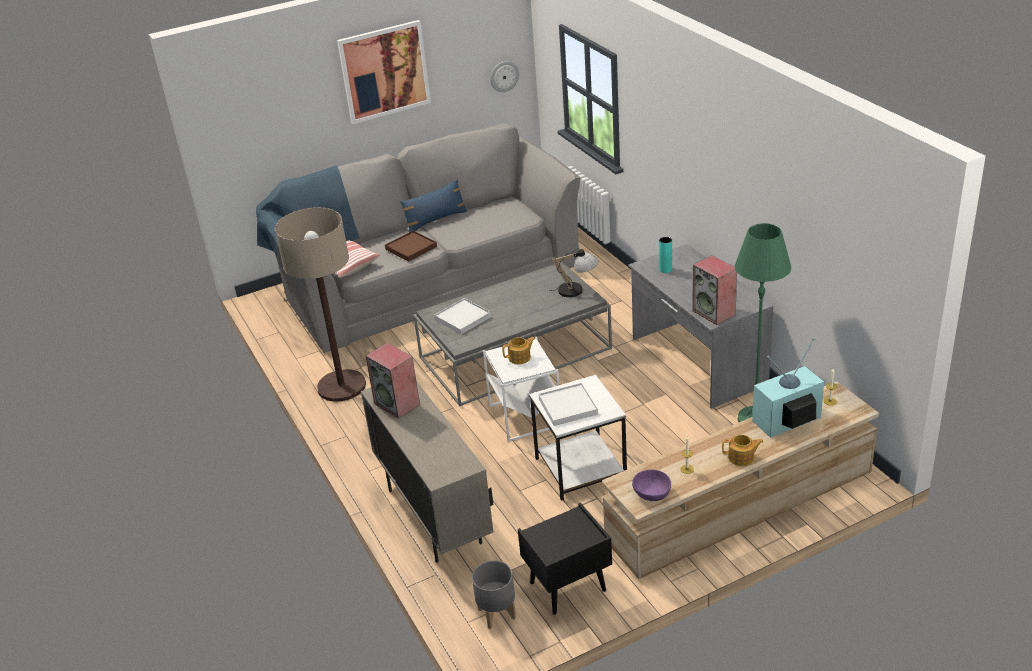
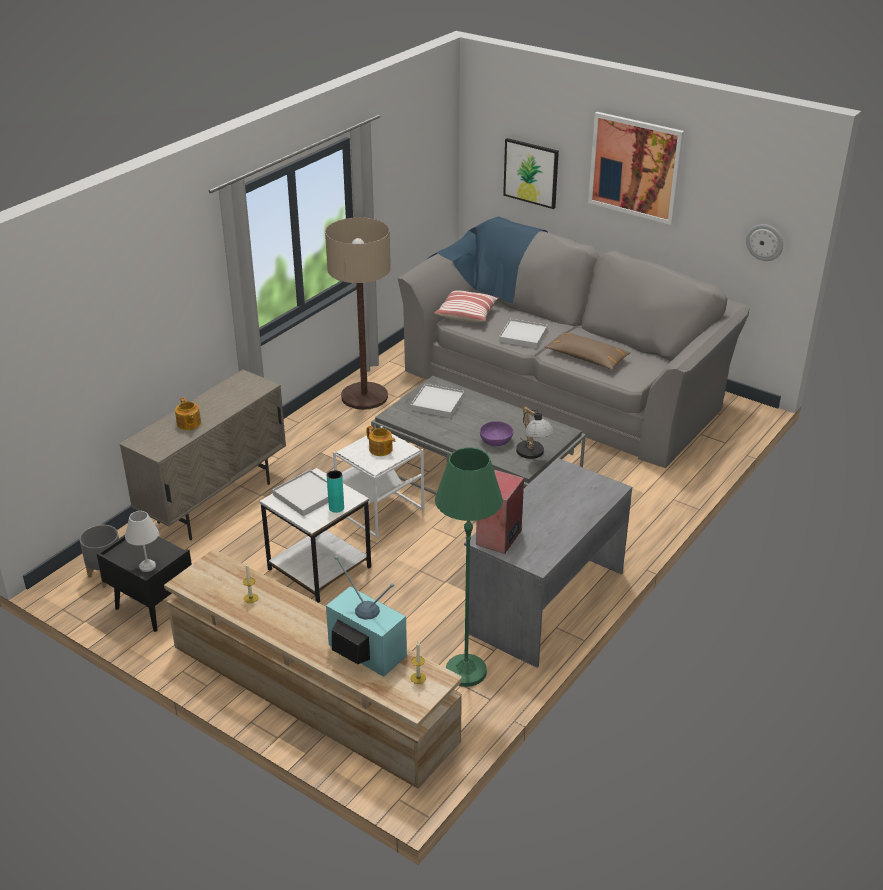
camera: 60 degrees right, 0 degrees up
speaker [366,343,420,419] -> none
brown tray [385,231,437,262] -> white tray [499,319,548,348]
blue pillow [400,179,467,232] -> none
purple bowl [632,469,671,501] -> purple bowl moved to [480,421,514,446]
turquoise vase [659,237,672,273] -> turquoise vase moved to [327,470,344,513]
teapot [722,435,764,466] -> teapot moved to [175,397,201,430]
none -> white table lamp [125,511,159,572]
none -> picture [503,138,559,209]
none -> brown pillow [544,332,631,370]

